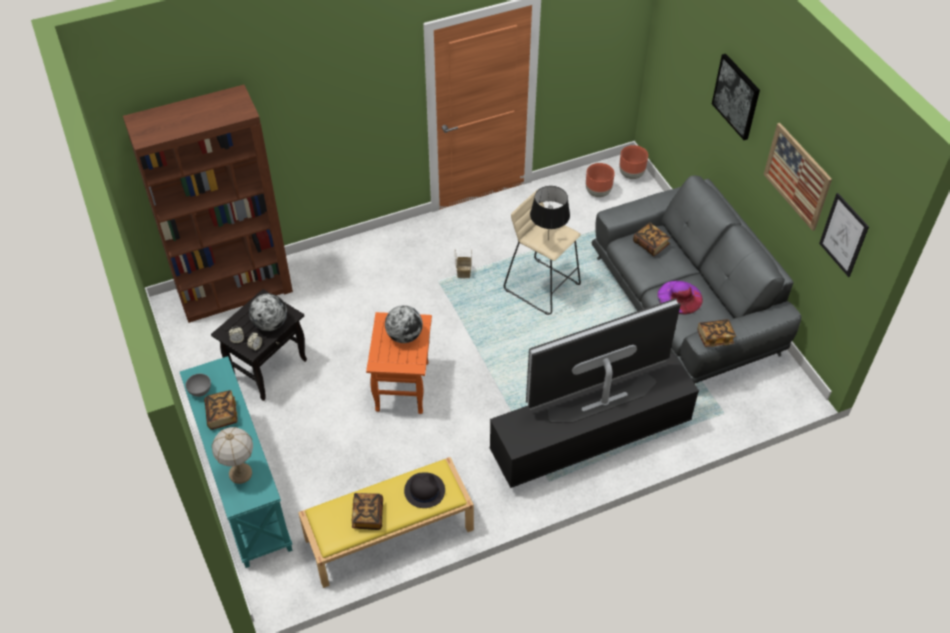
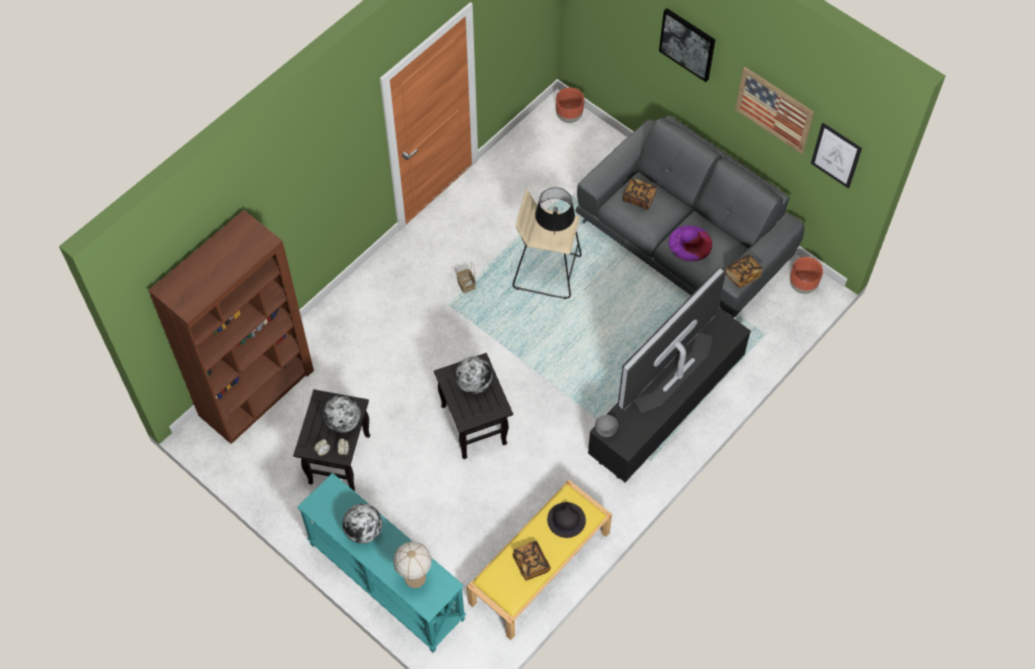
camera: 25 degrees left, 10 degrees up
grey bowl [186,374,211,397] -> grey bowl moved to [595,415,618,437]
book [204,390,238,430] -> globe [342,504,383,544]
orange side table [366,312,432,414] -> black side table [434,353,513,459]
brown planter [586,163,615,197] -> brown planter moved to [790,257,823,294]

